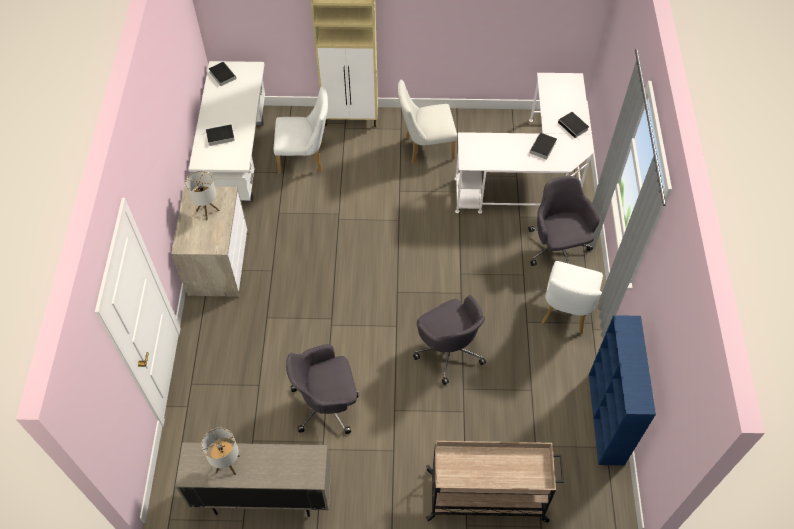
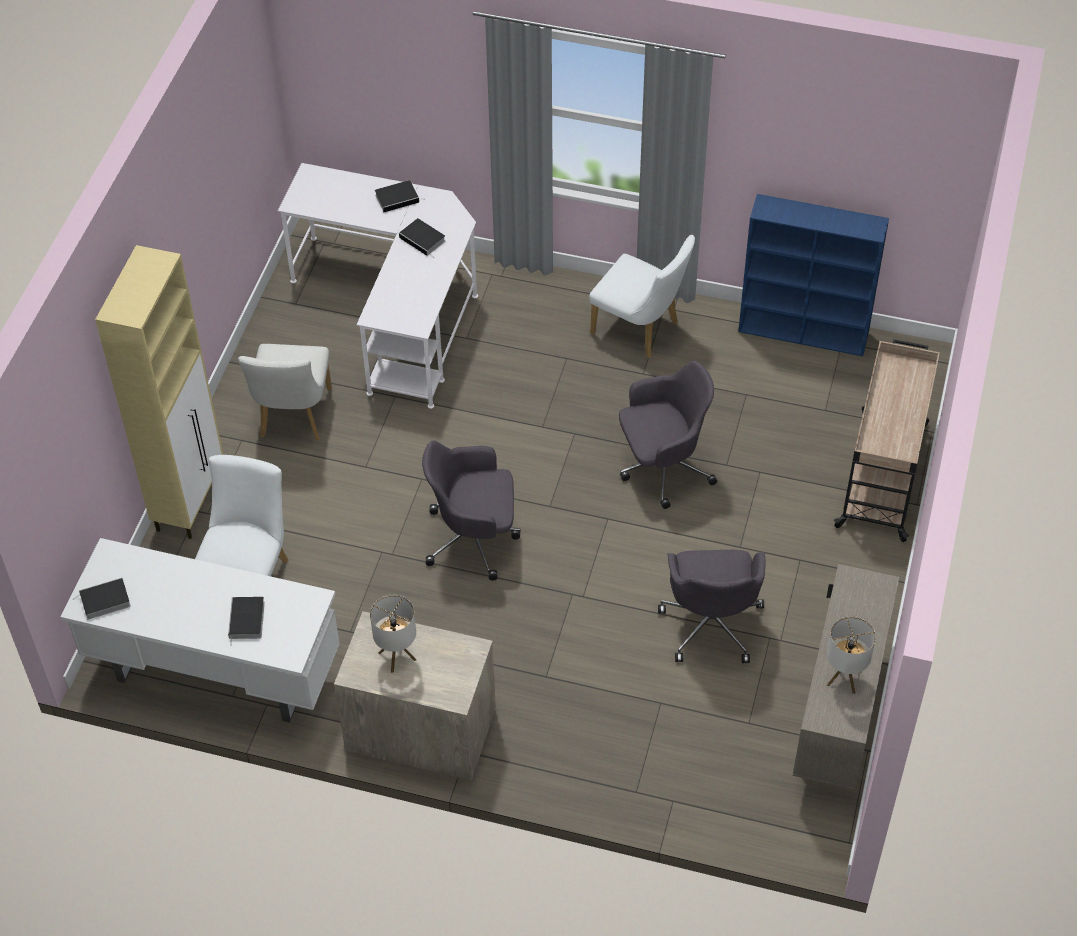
camera: 75 degrees left, 5 degrees down
grey office chair [528,176,600,266] -> grey office chair moved to [422,440,521,581]

